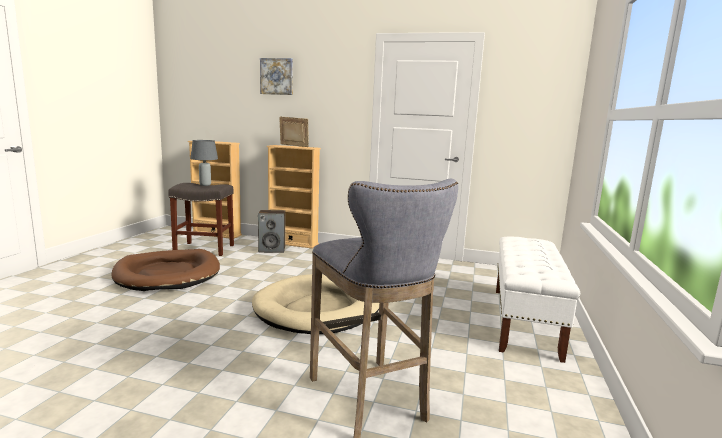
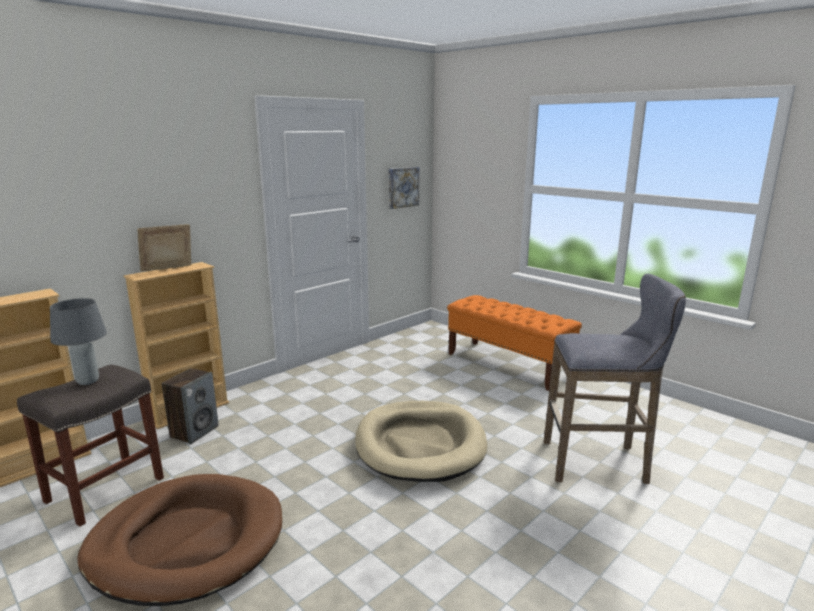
camera: 60 degrees left, 5 degrees up
picture [260,58,293,95] -> picture moved to [389,167,419,209]
white bench [496,236,580,363] -> orange bench [447,295,582,391]

